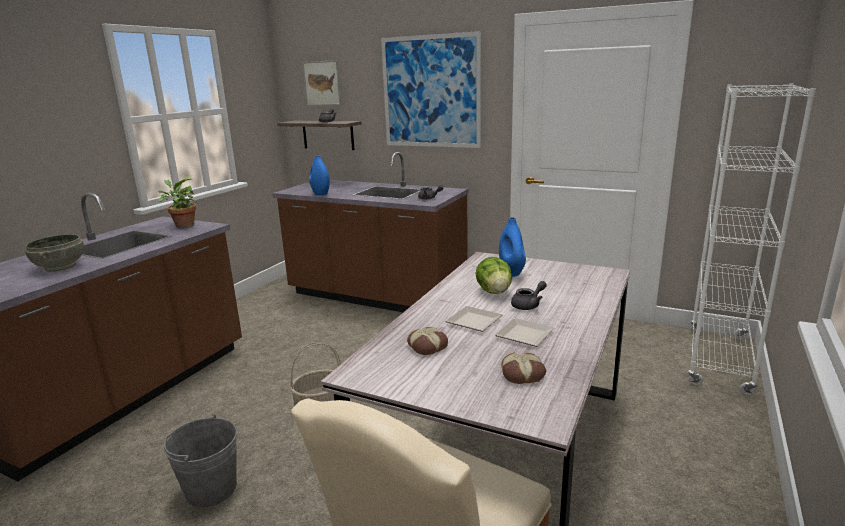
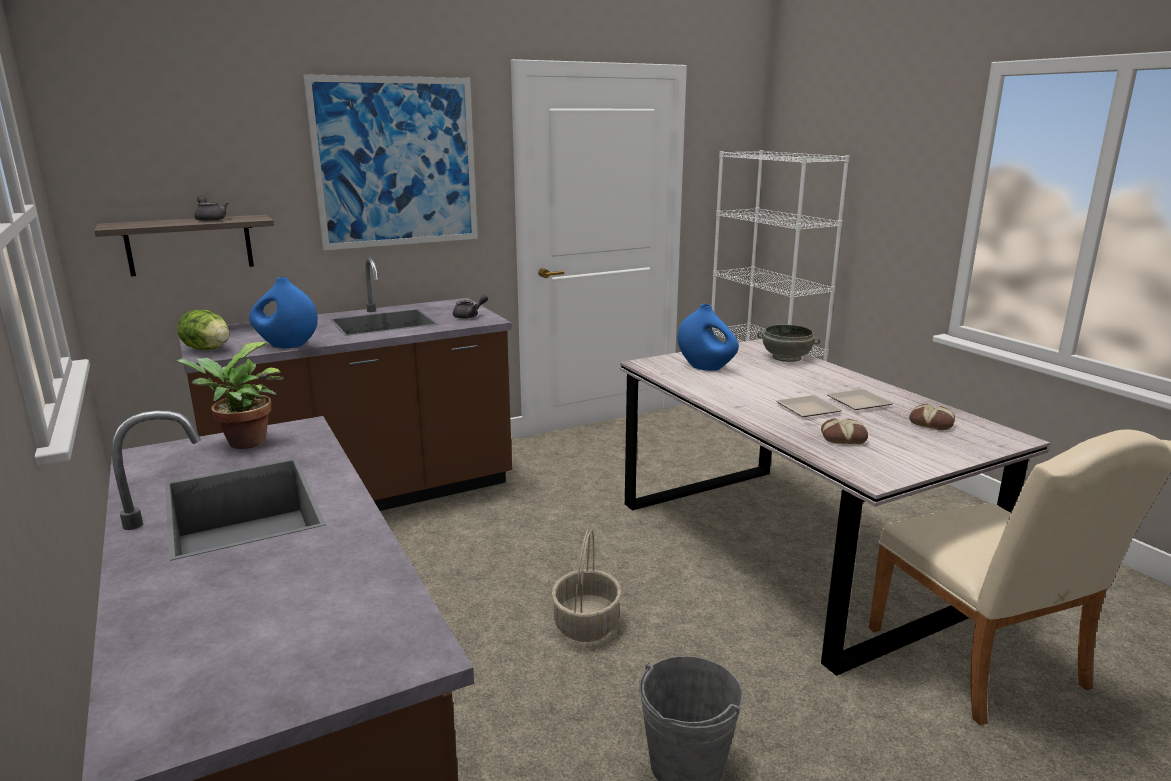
camera: 55 degrees left, 0 degrees up
grey bowl [25,234,84,272] -> grey bowl moved to [757,325,820,362]
picture [302,60,341,105] -> none
lettuce [475,257,512,294] -> lettuce moved to [177,310,230,350]
grey teapot [511,281,547,310] -> none

